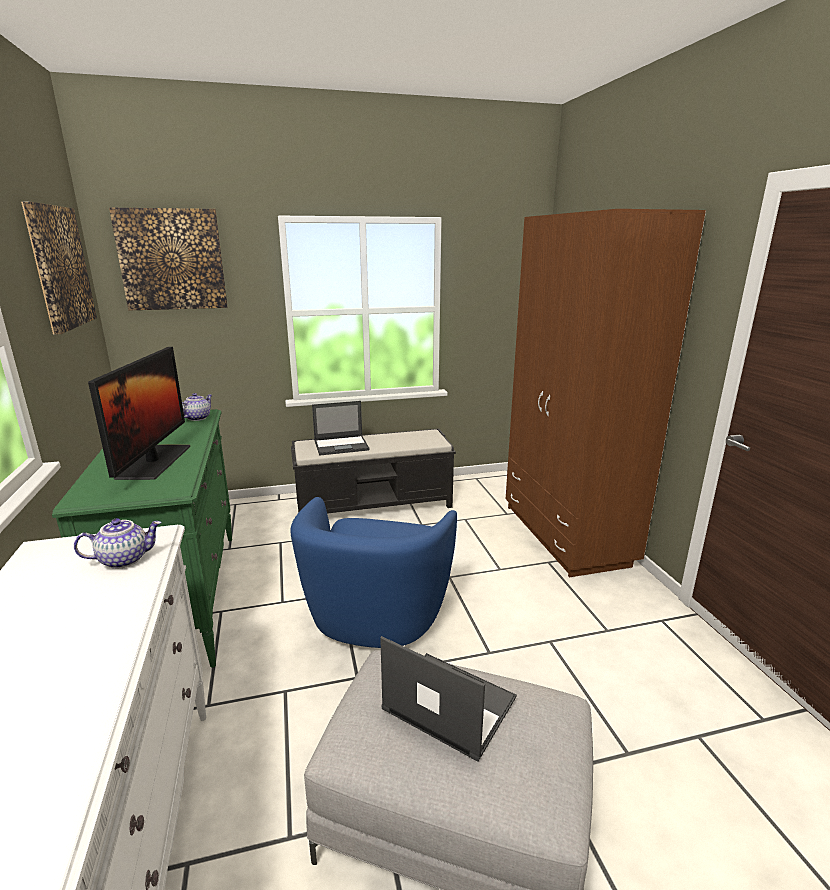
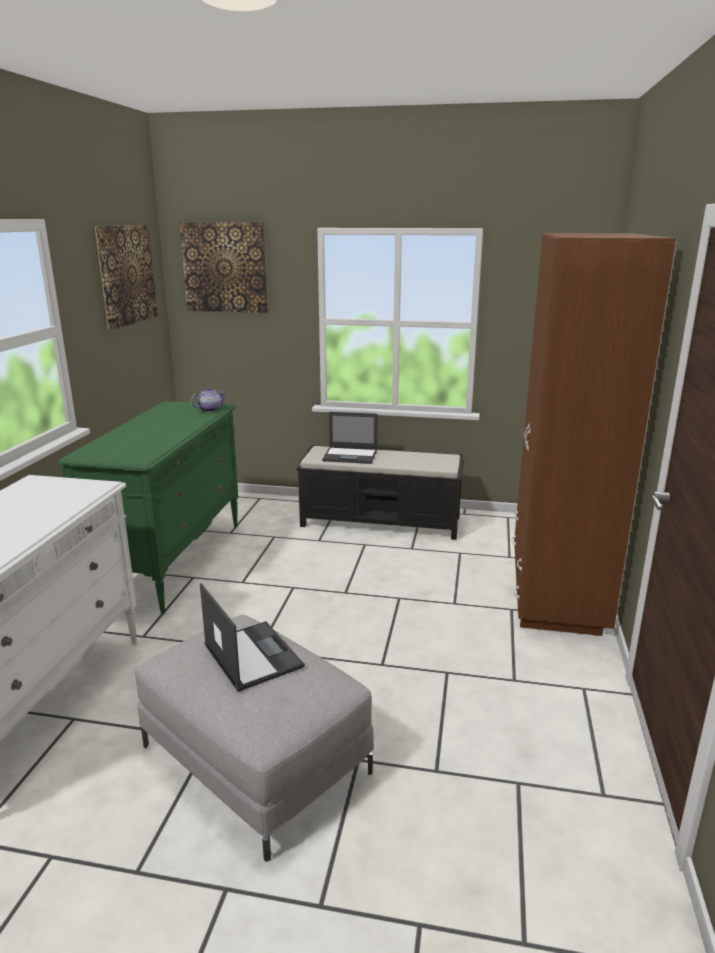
camera: 25 degrees right, 0 degrees up
teapot [74,518,162,569] -> none
monitor [88,347,190,480] -> none
blue armchair [290,497,457,648] -> none

